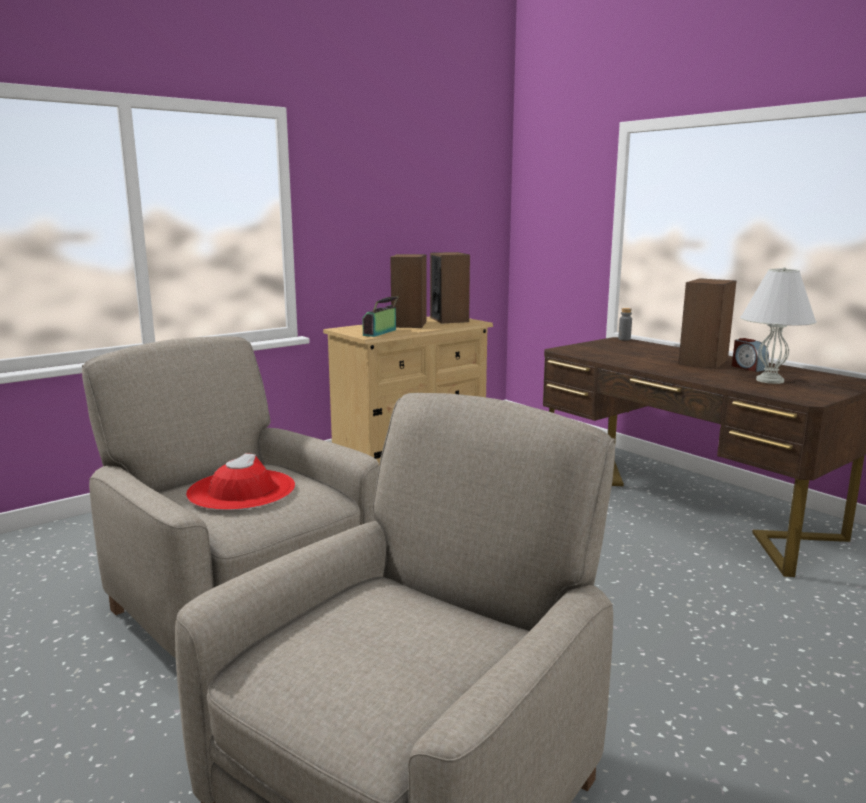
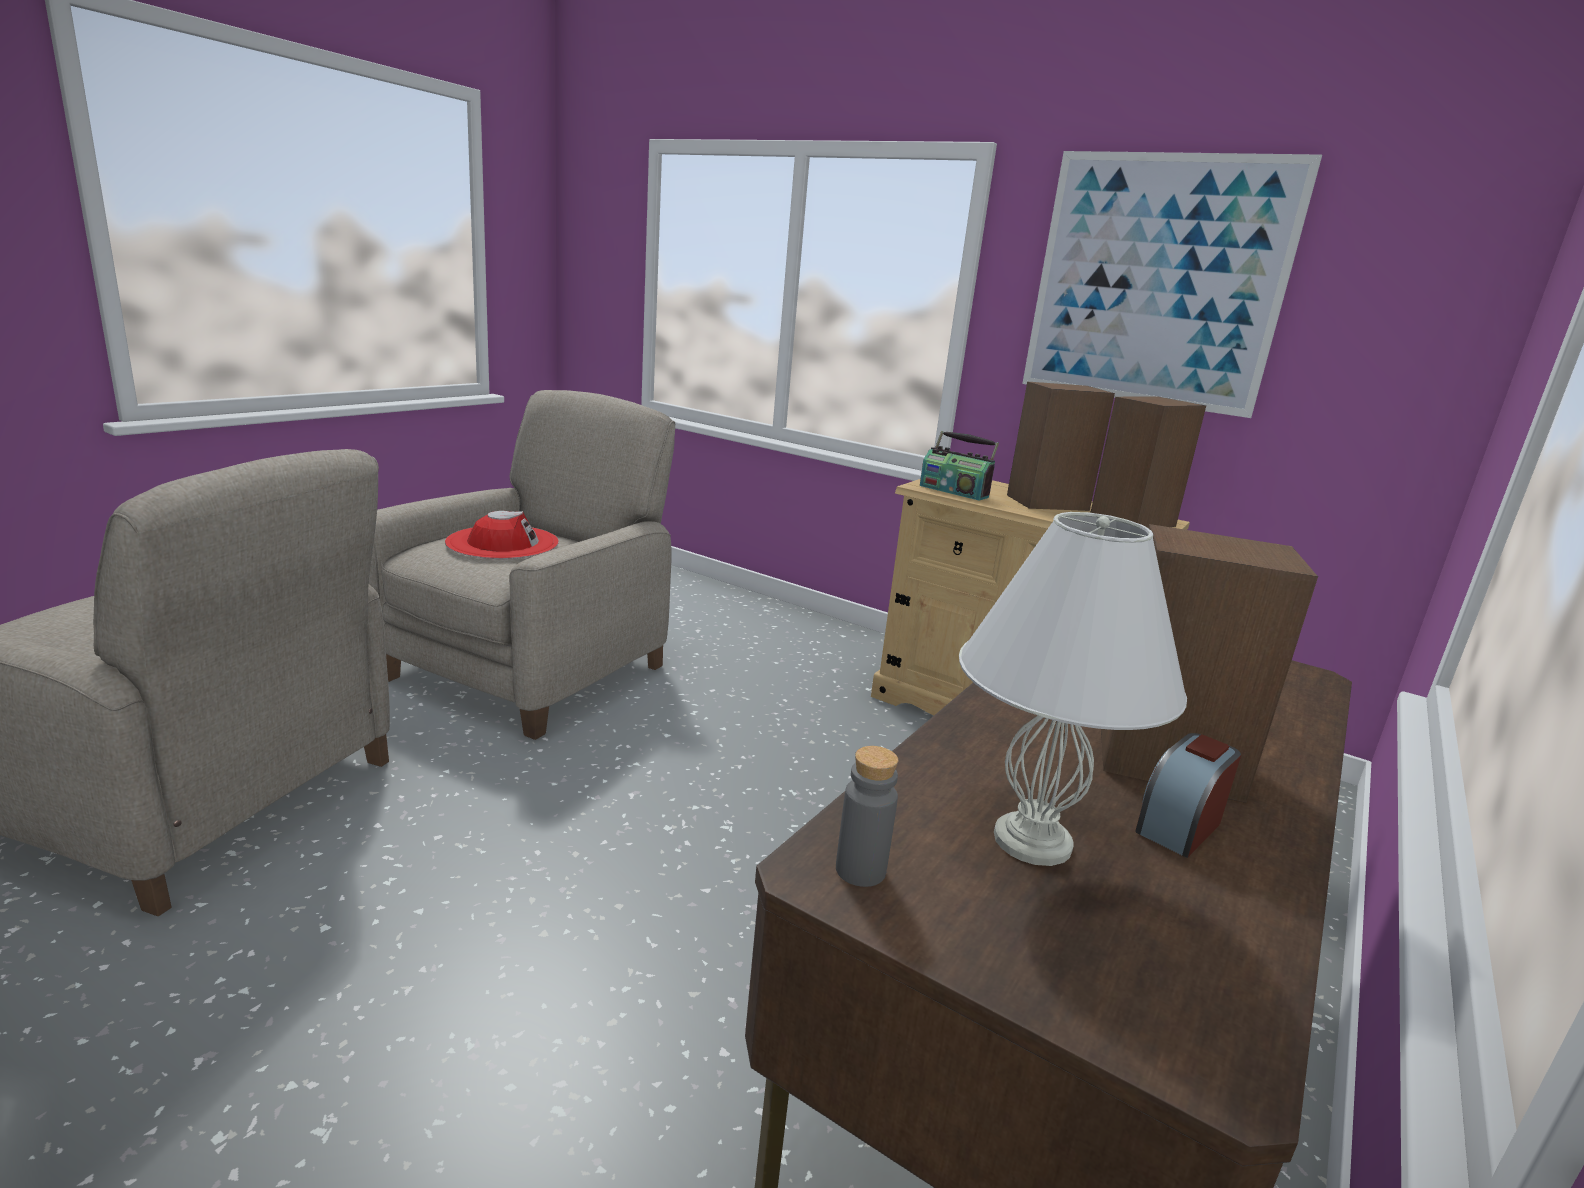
camera: 70 degrees right, 5 degrees up
radio [362,296,398,337] -> radio turned 150 degrees counterclockwise [920,431,999,501]
grey bottle [618,308,632,340] -> grey bottle moved to [836,746,898,887]
none -> picture [1022,151,1322,418]

